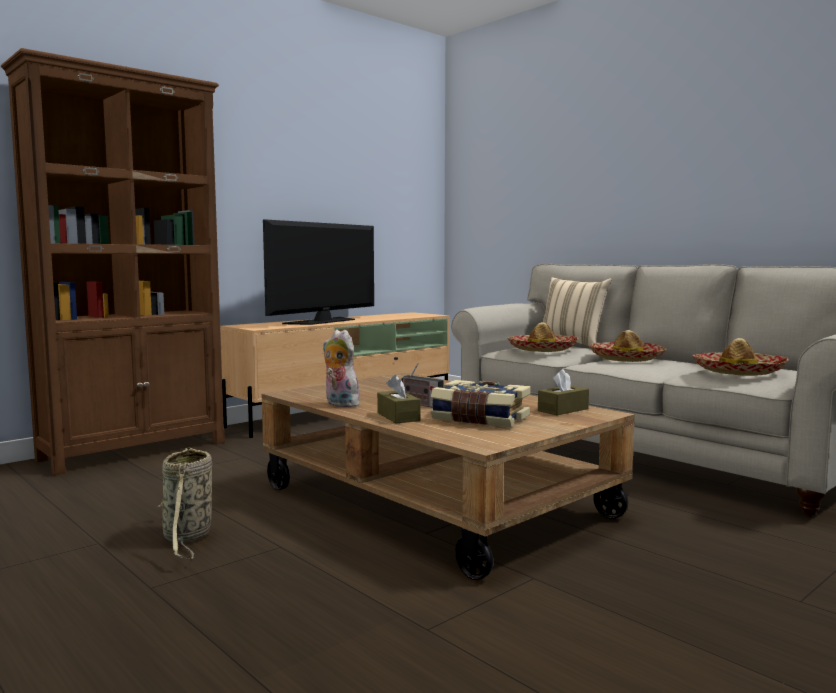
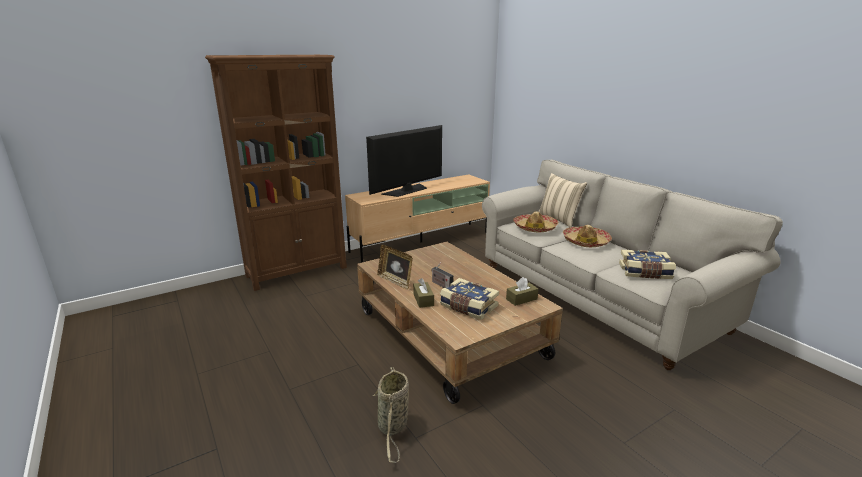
camera: 10 degrees right, 15 degrees up
basket [159,447,212,559] -> basket moved to [373,367,409,463]
plush toy [323,330,360,407] -> picture frame [377,245,413,290]
hat [692,338,789,376] -> book [619,250,676,279]

